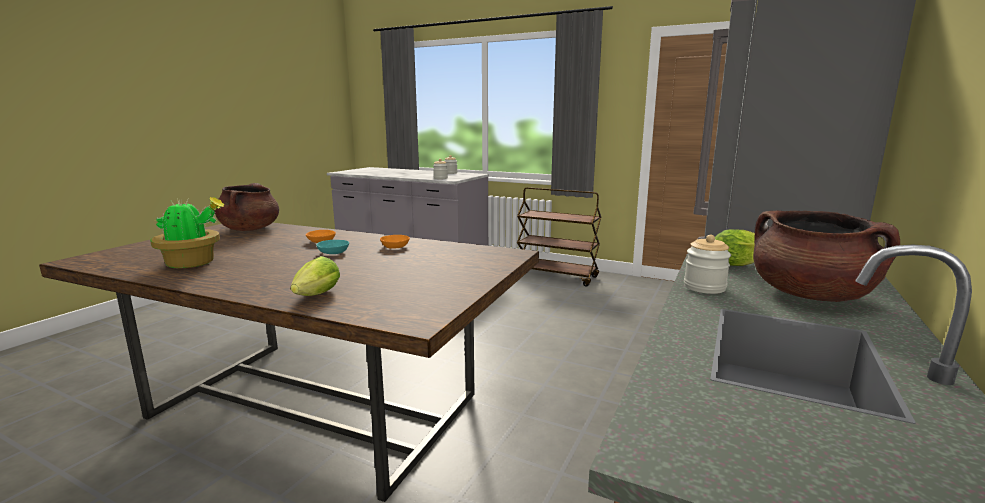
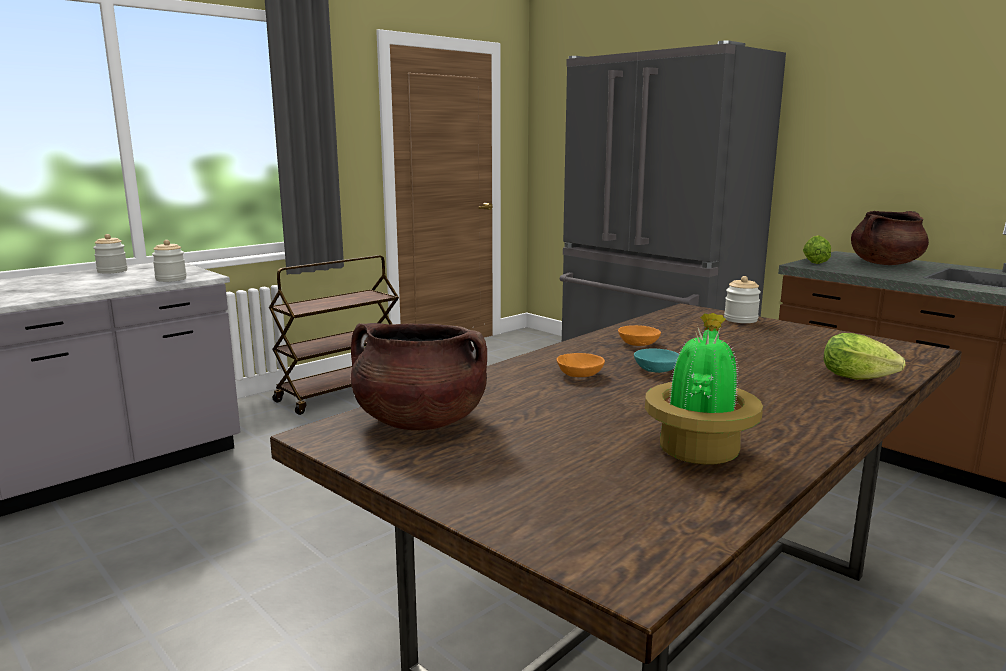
camera: 70 degrees left, 0 degrees up
jar [684,235,731,294] -> jar moved to [724,276,761,323]

